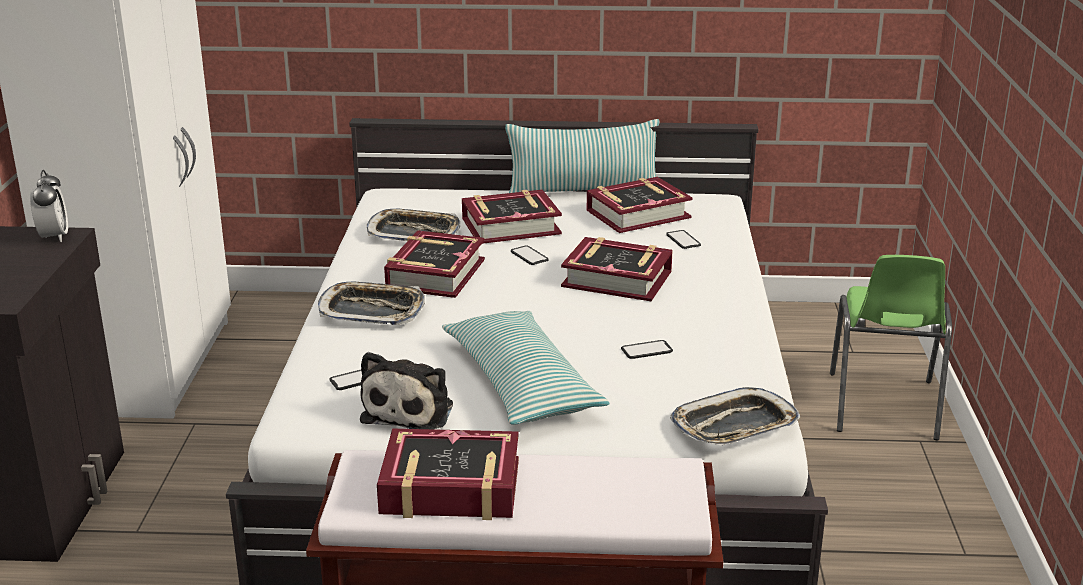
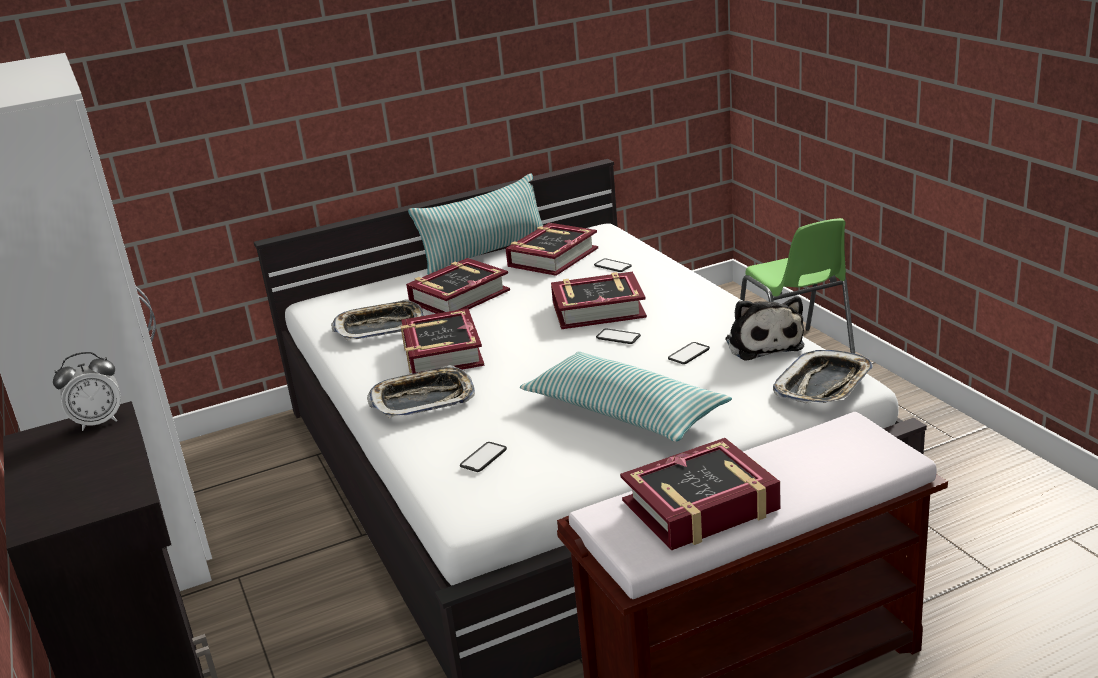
camera: 25 degrees left, 0 degrees up
alarm clock [30,170,68,242] -> alarm clock turned 105 degrees clockwise [53,352,121,431]
plush toy [360,352,453,429] -> plush toy moved to [725,296,804,361]
phone [511,245,549,265] -> phone moved to [596,328,641,344]

